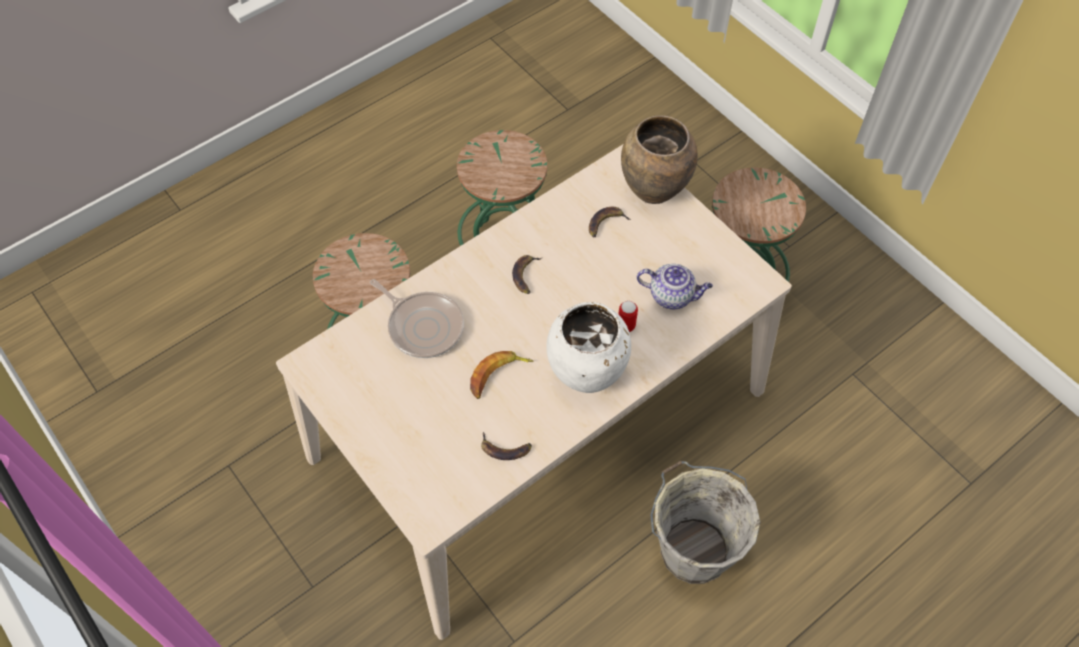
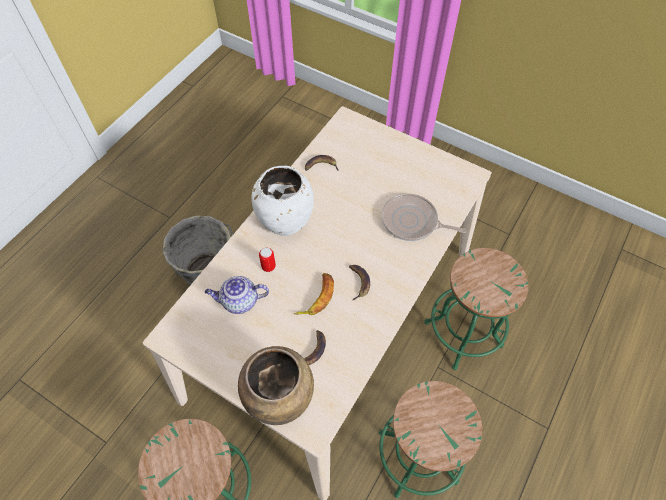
camera: 160 degrees right, 0 degrees up
banana [470,351,534,399] -> banana moved to [294,273,334,315]

